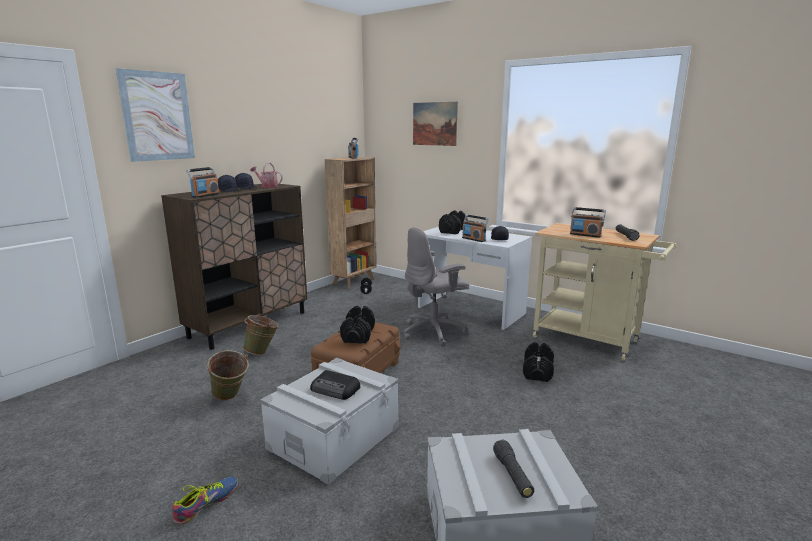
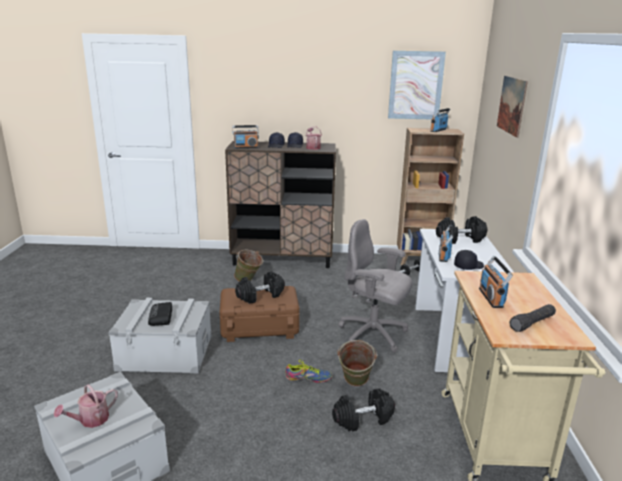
camera: 55 degrees right, 5 degrees up
picture [115,68,195,162] -> picture moved to [388,51,446,119]
shoe [172,476,238,524] -> shoe moved to [286,360,332,382]
green bucket [205,350,249,401] -> green bucket moved to [337,340,377,386]
black flashlight [493,440,534,498] -> watering can [54,384,118,428]

